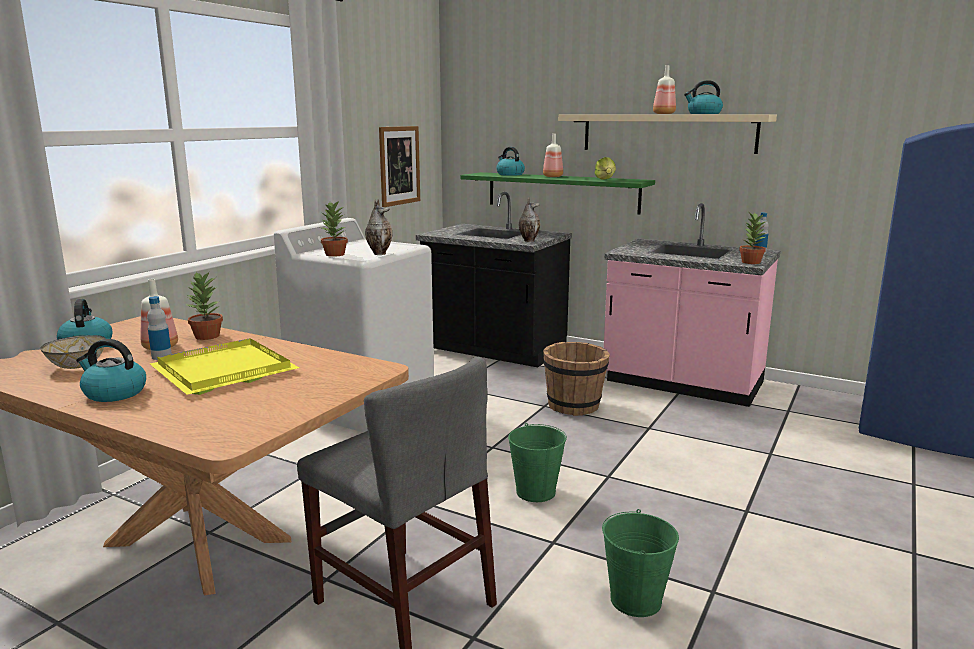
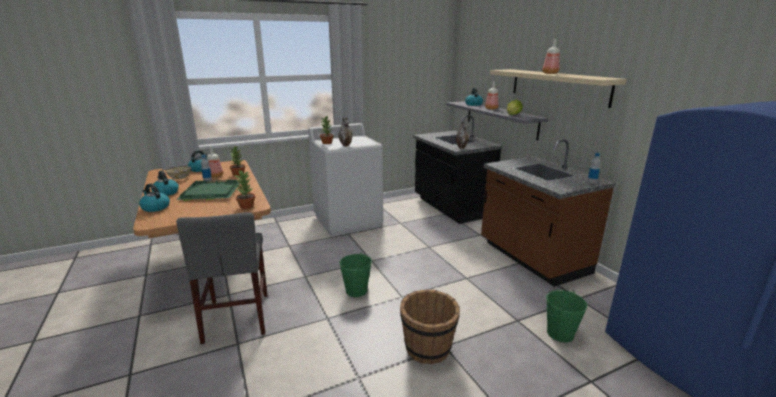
camera: 35 degrees right, 5 degrees up
yellow tray [150,338,299,395] -> green tray [176,180,240,201]
picture [379,126,420,207] -> none
green shelf [461,172,655,215] -> grey shelf [446,101,548,140]
brown bucket [543,341,610,416] -> brown bucket moved to [400,289,460,364]
green bucket [602,509,679,617] -> green bucket moved to [546,289,587,343]
pink counter [604,203,780,407] -> brown counter [481,139,616,287]
kettle [684,80,723,114] -> kettle moved to [139,184,170,212]
potted plant [739,212,767,264] -> potted plant moved to [235,170,255,209]

